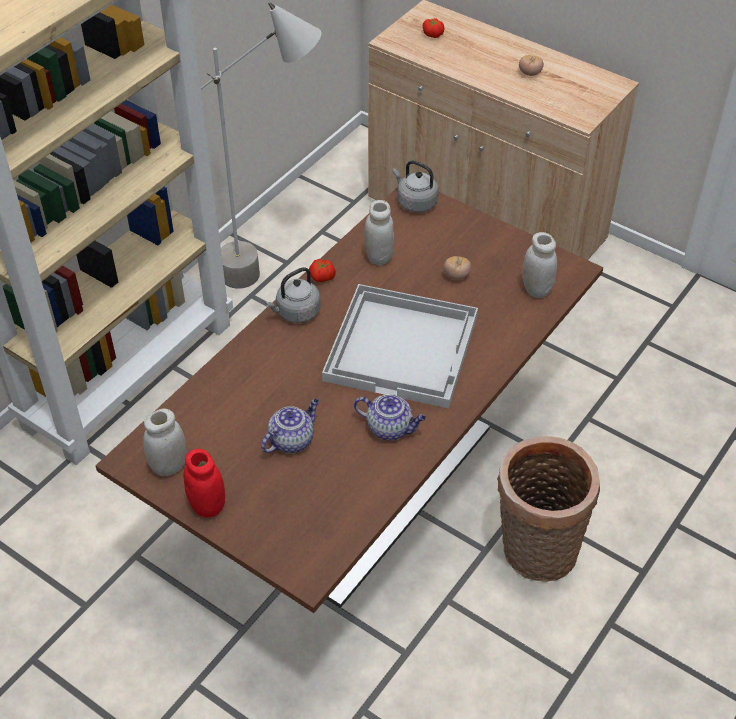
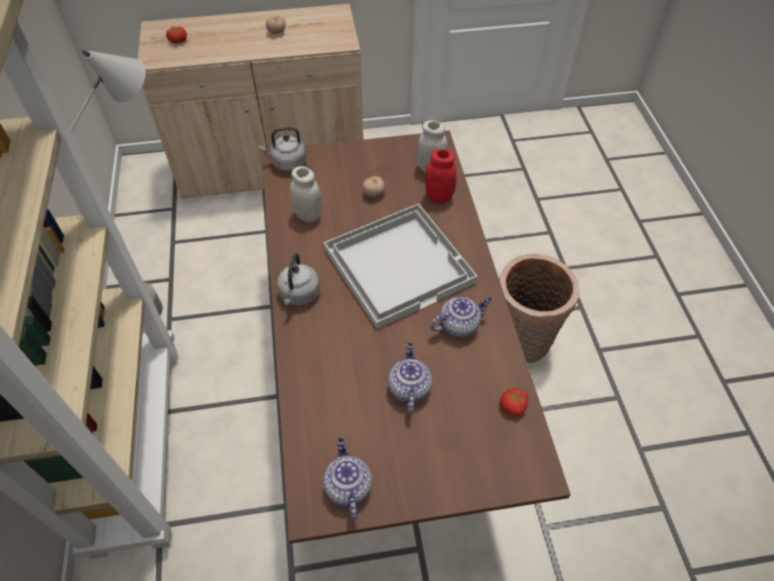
camera: 45 degrees left, 5 degrees up
white jar [143,408,187,476] -> teapot [323,438,372,520]
red jar [184,449,225,518] -> red jar moved to [425,149,456,203]
tomato [309,259,336,282] -> tomato moved to [500,388,528,416]

